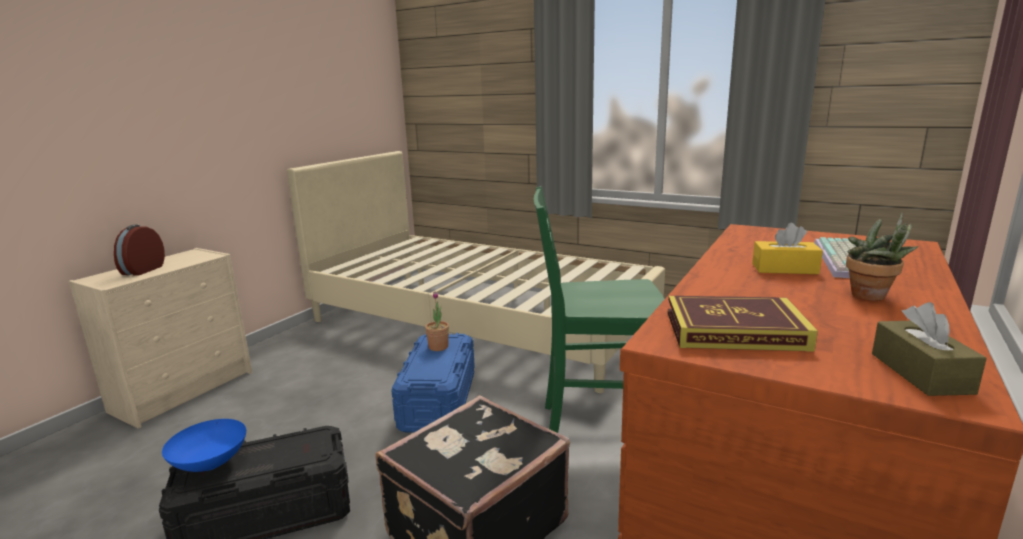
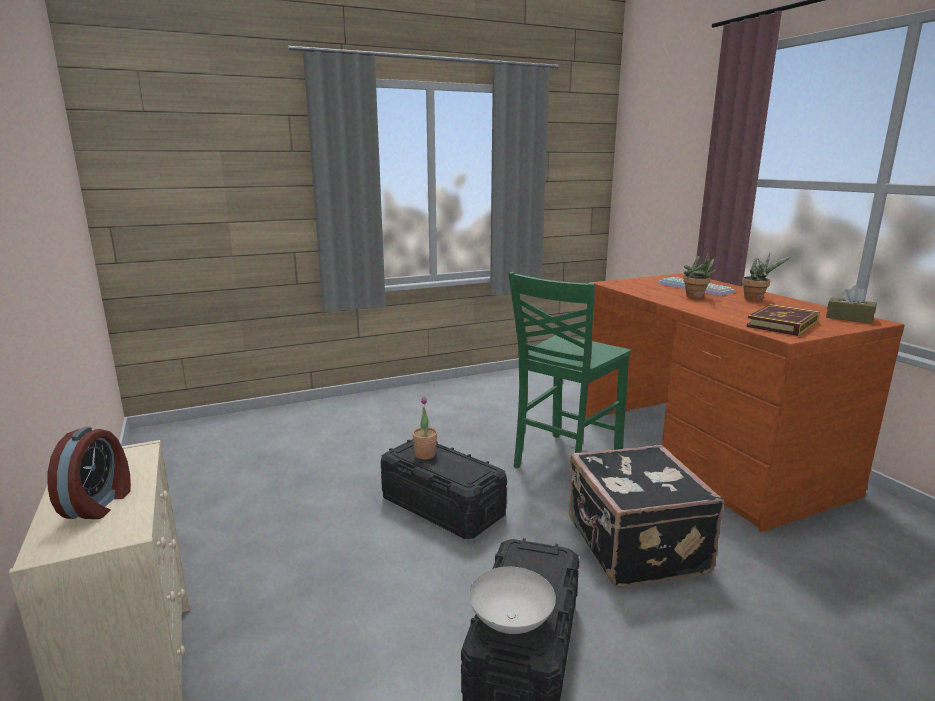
camera: 55 degrees left, 0 degrees up
alarm clock [114,225,165,276] -> alarm clock turned 135 degrees counterclockwise [48,427,131,519]
blue bowl [162,419,246,472] -> white bowl [469,567,556,634]
beige bed [287,151,665,393] -> none
blue storage box [391,333,475,433] -> black storage box [381,439,507,539]
yellow tissue box [752,223,823,274] -> potted plant [683,252,717,298]

